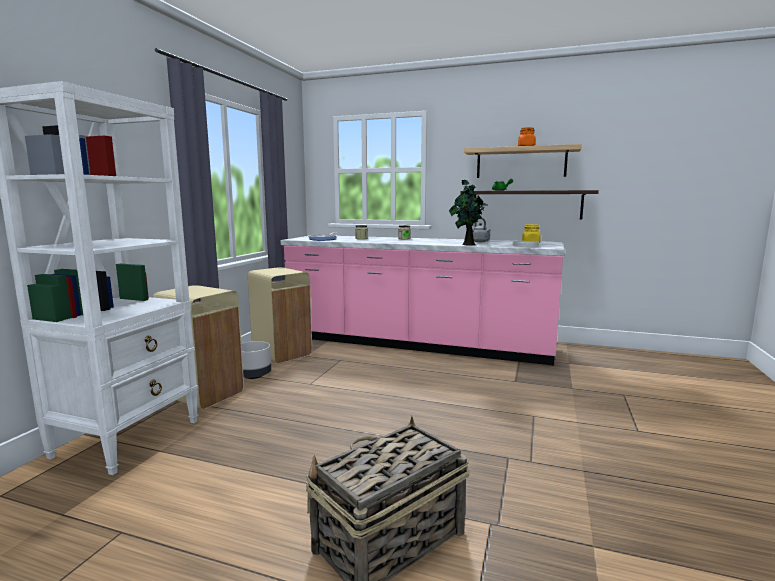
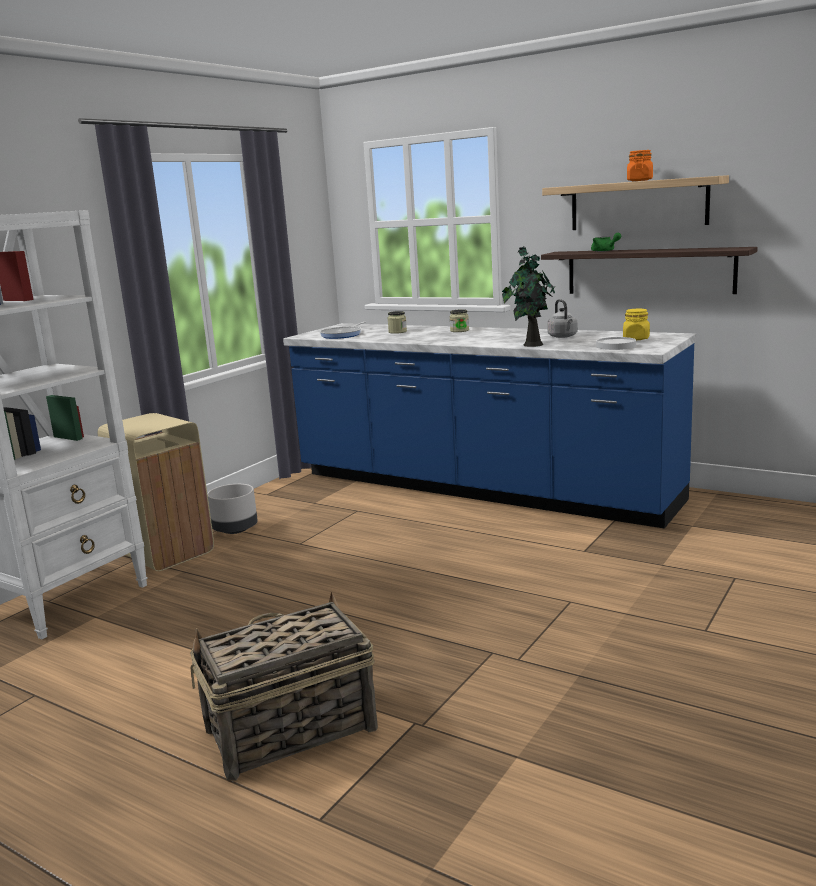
camera: 15 degrees right, 5 degrees up
beige trash can [248,267,312,364] -> none
pink counter [281,236,565,365] -> blue counter [283,323,696,529]

